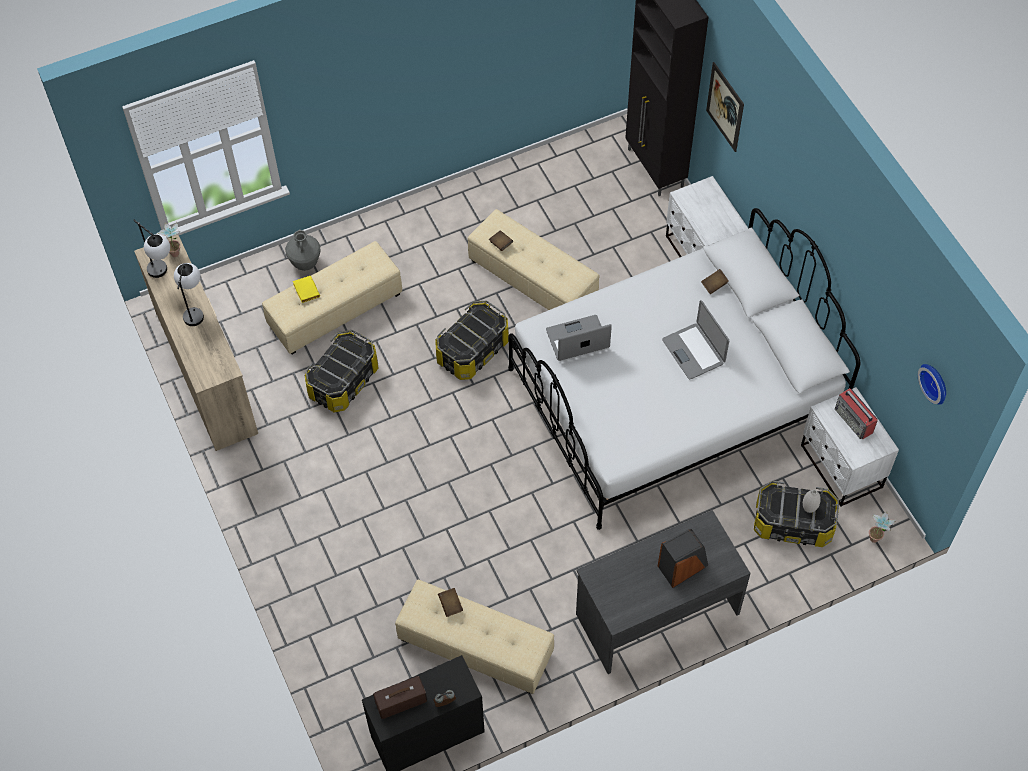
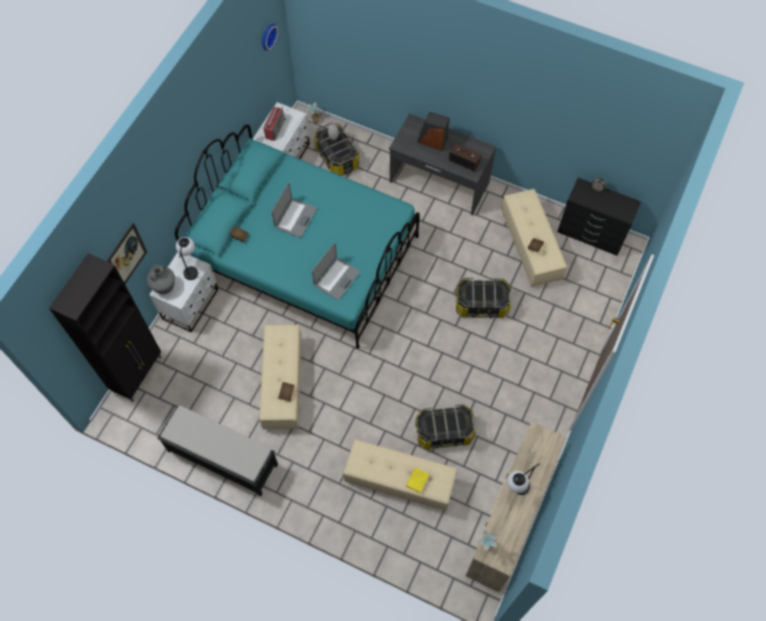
camera: 130 degrees left, 5 degrees up
table lamp [133,220,170,278] -> table lamp moved to [176,237,198,280]
grey vase [285,229,321,271] -> grey vase moved to [147,265,175,294]
radio [373,676,427,719] -> radio moved to [449,143,481,172]
storage box [435,301,509,380] -> storage box moved to [456,278,511,318]
white bed [508,208,860,530] -> turquoise bed [175,124,420,349]
laptop [546,315,612,361] -> laptop turned 90 degrees counterclockwise [312,243,360,300]
none -> black bench [157,405,278,497]

